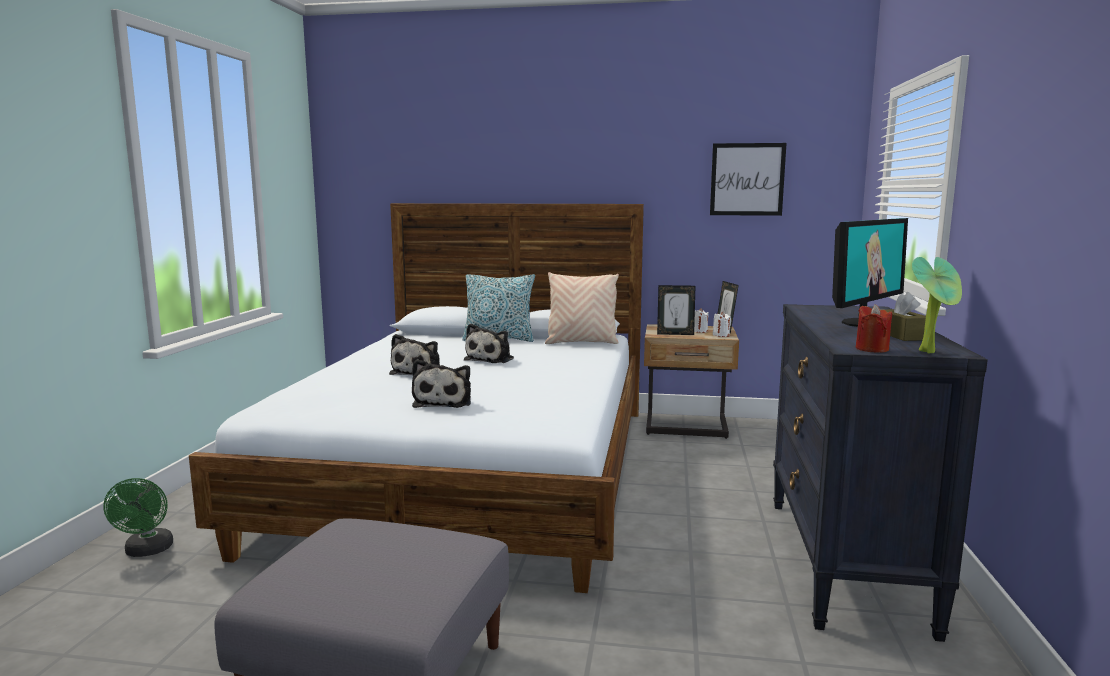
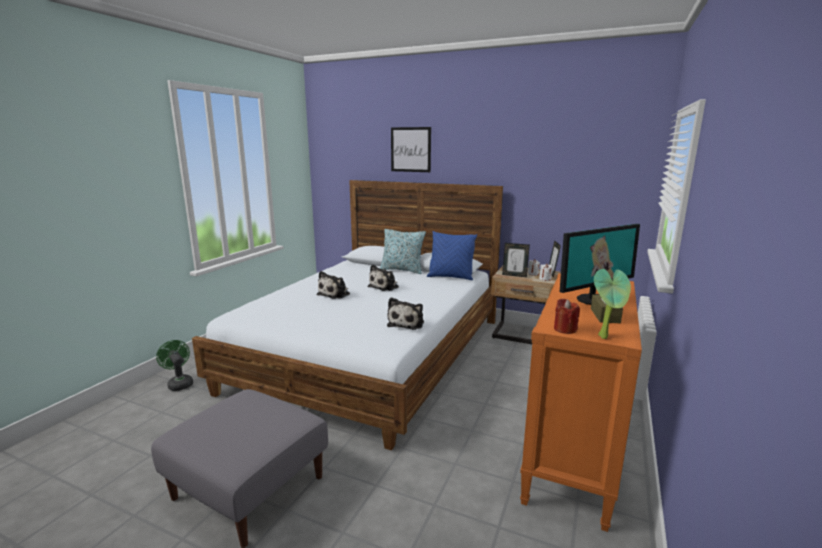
camera: 15 degrees right, 5 degrees up
green fan [103,478,173,557] -> green fan turned 135 degrees clockwise [156,340,193,391]
plush toy [412,359,471,408] -> plush toy moved to [387,297,424,330]
beige pillow [545,272,619,344] -> blue pillow [427,231,477,280]
picture [710,143,787,216] -> picture moved to [391,127,431,172]
black dresser [773,304,988,642] -> orange dresser [520,273,642,532]

